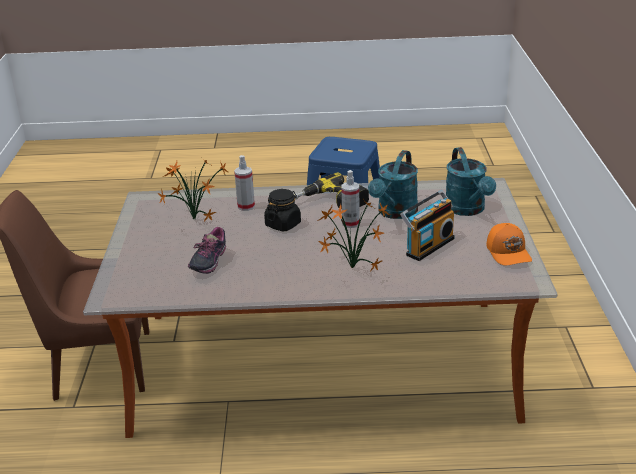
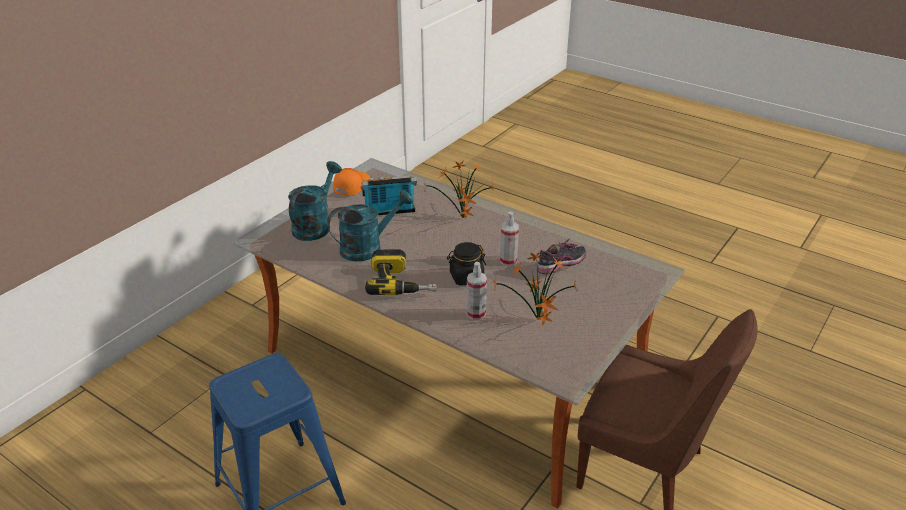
camera: 145 degrees left, 5 degrees up
spray bottle [341,170,360,228] -> spray bottle moved to [500,211,519,266]

